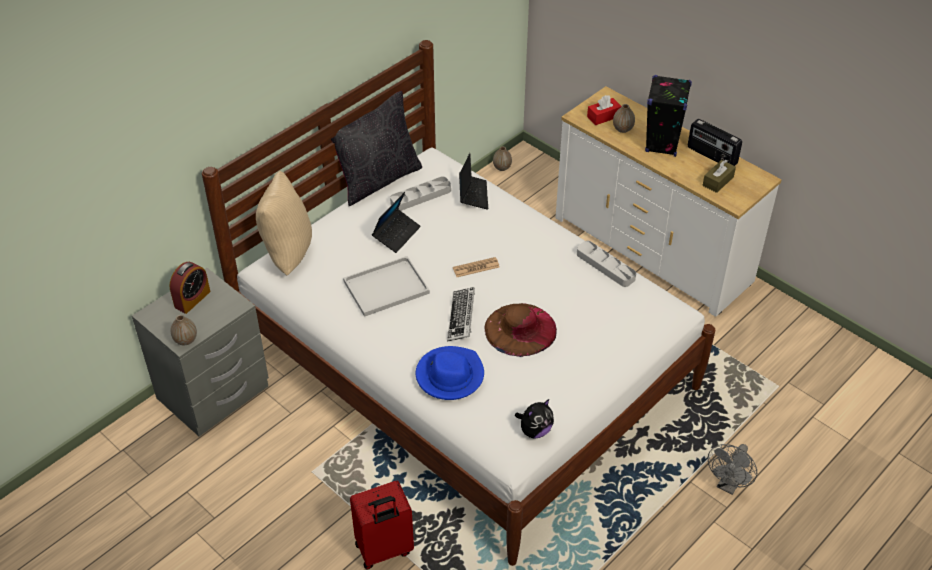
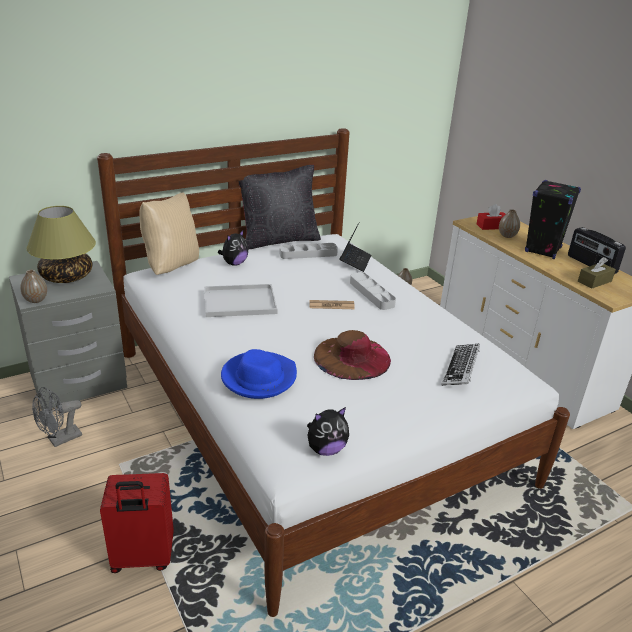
camera: 15 degrees right, 15 degrees down
alarm clock [169,262,210,314] -> table lamp [26,206,96,283]
laptop [372,192,421,253] -> none
keyboard [447,287,475,342] -> keyboard moved to [441,344,480,386]
grey tray [577,241,636,287] -> grey tray moved to [350,272,396,310]
grey fan [708,444,757,495] -> grey fan moved to [32,387,82,447]
none -> plush toy [218,229,248,266]

